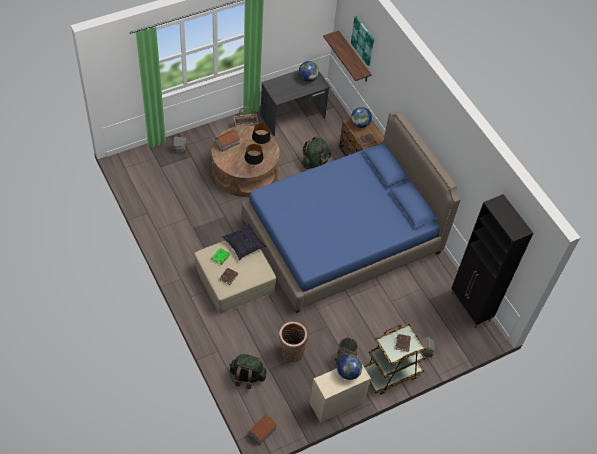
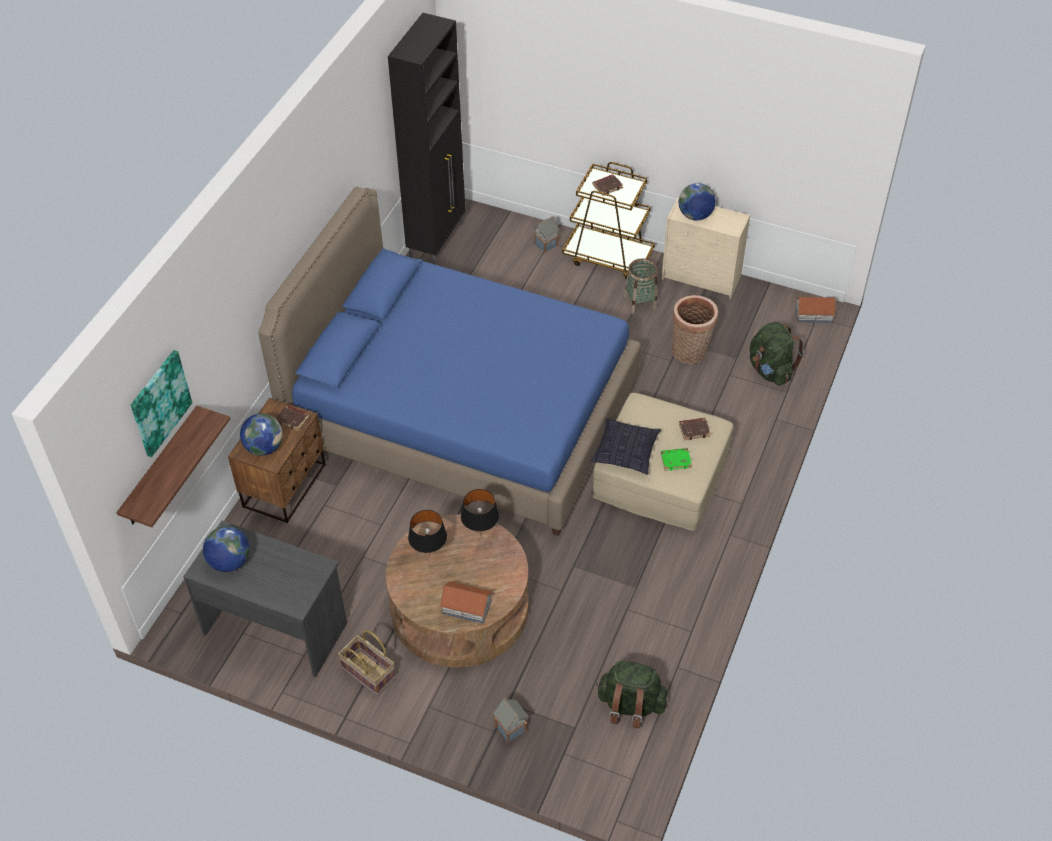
camera: 125 degrees left, 5 degrees down
green backpack [302,136,331,169] -> green backpack moved to [596,661,668,728]

